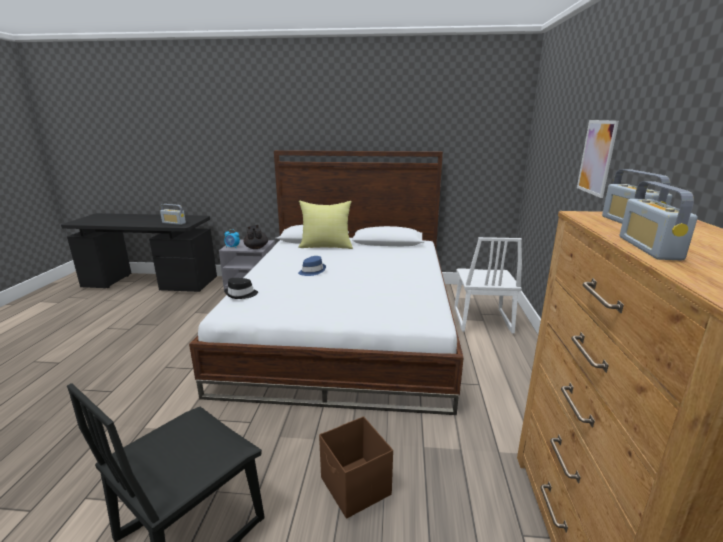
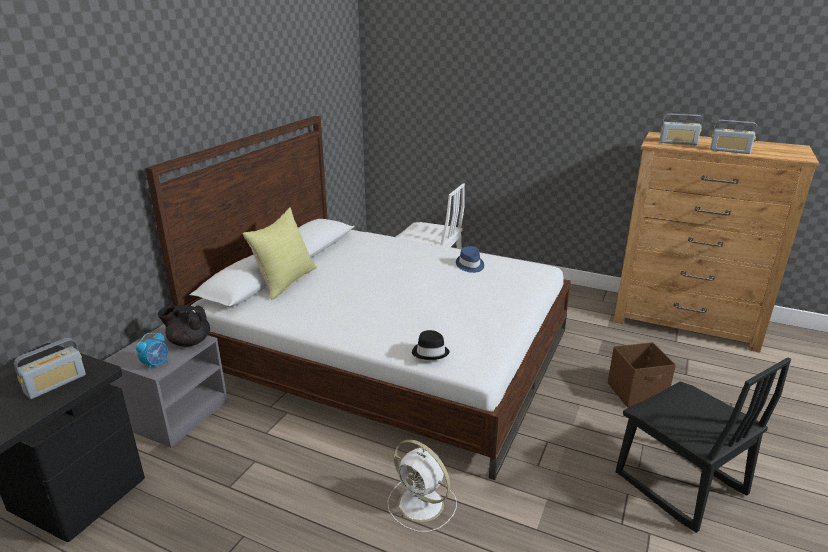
camera: 70 degrees left, 5 degrees up
blue hat [298,256,326,276] -> blue hat moved to [456,246,484,273]
picture [577,120,619,198] -> none
none -> white fan [387,439,457,532]

